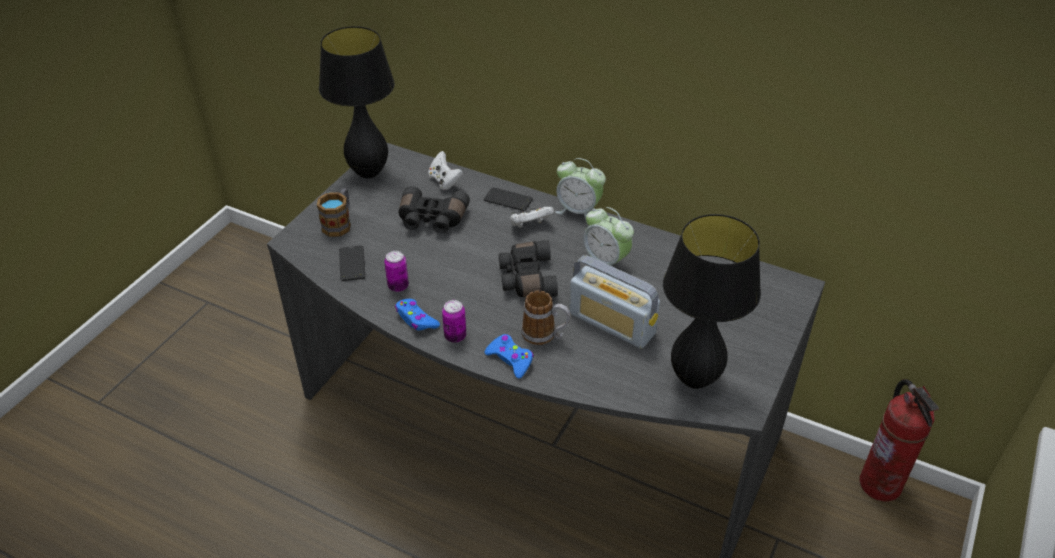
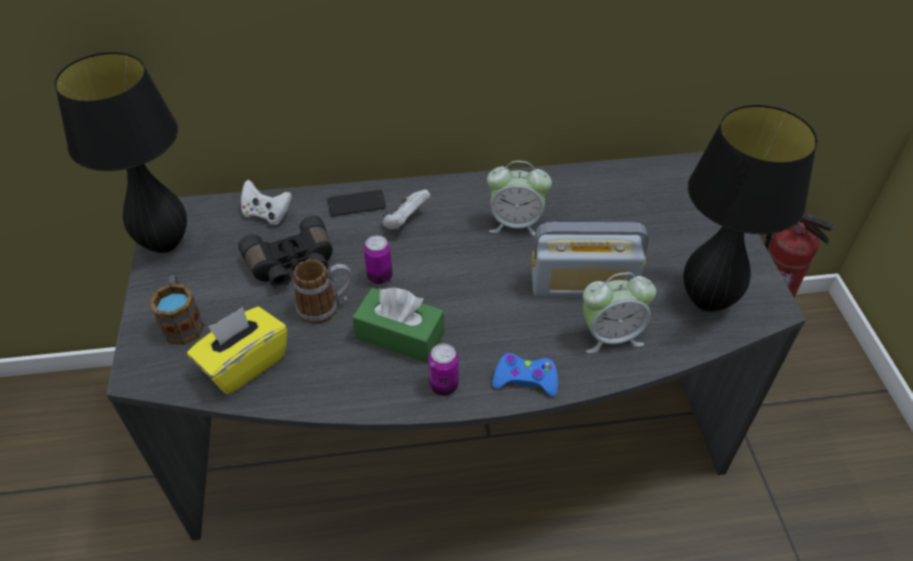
camera: 35 degrees left, 5 degrees up
phone [339,246,365,281] -> yellow tissue box [187,306,287,394]
can [384,251,409,292] -> can moved to [364,235,393,284]
blue game controller [395,299,440,330] -> none
black binoculars [499,240,558,297] -> none
mug [521,290,571,345] -> mug moved to [293,259,352,324]
alarm clock [555,158,606,220] -> alarm clock moved to [583,273,656,353]
none -> green tissue box [352,287,444,363]

